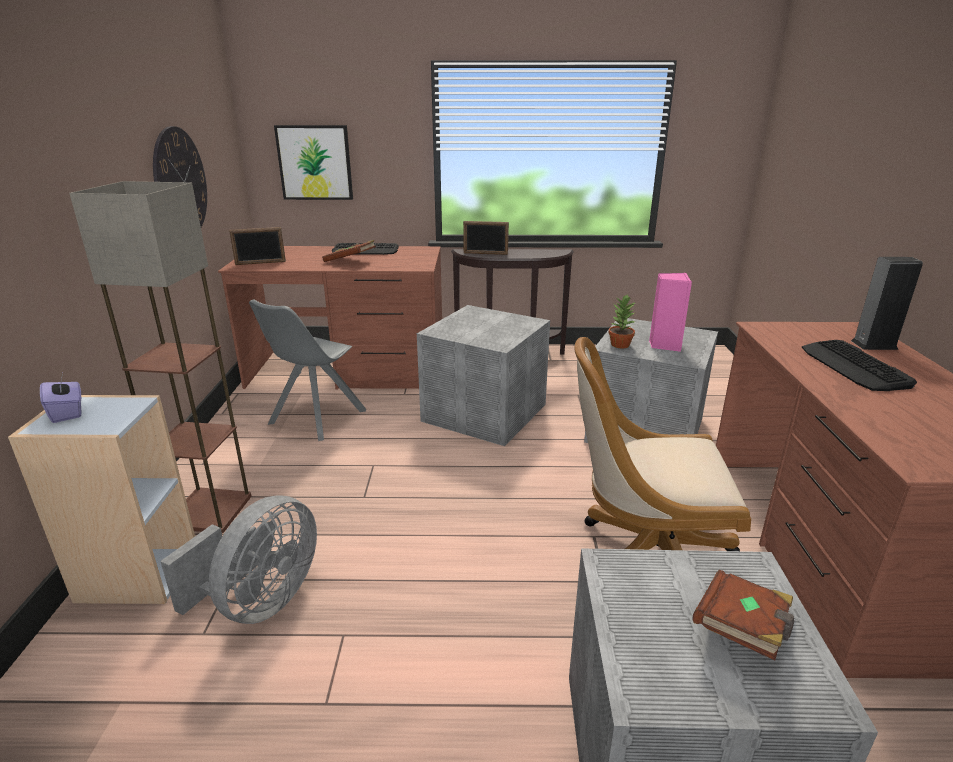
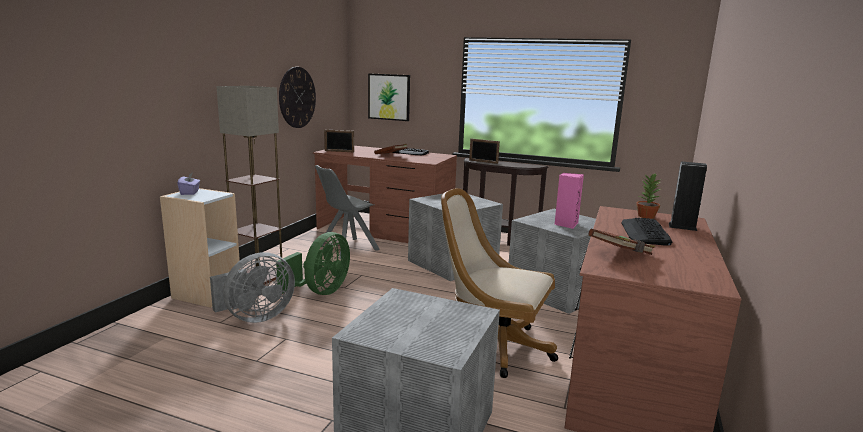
camera: 20 degrees right, 10 degrees down
potted plant [609,295,635,348] -> potted plant moved to [636,173,662,219]
brown book [692,570,794,660] -> brown book moved to [588,229,655,255]
none -> green fan [276,232,350,295]

